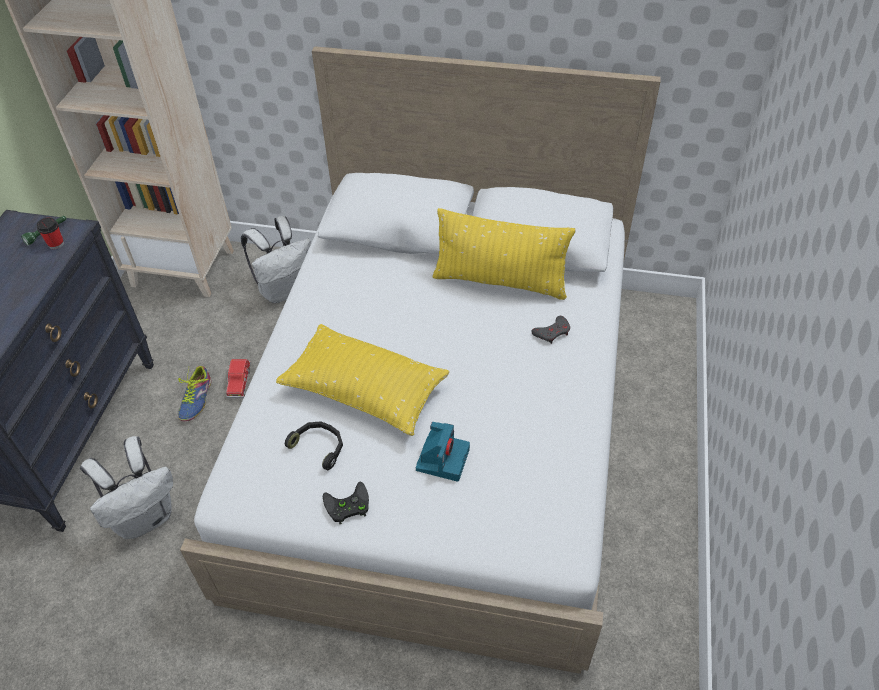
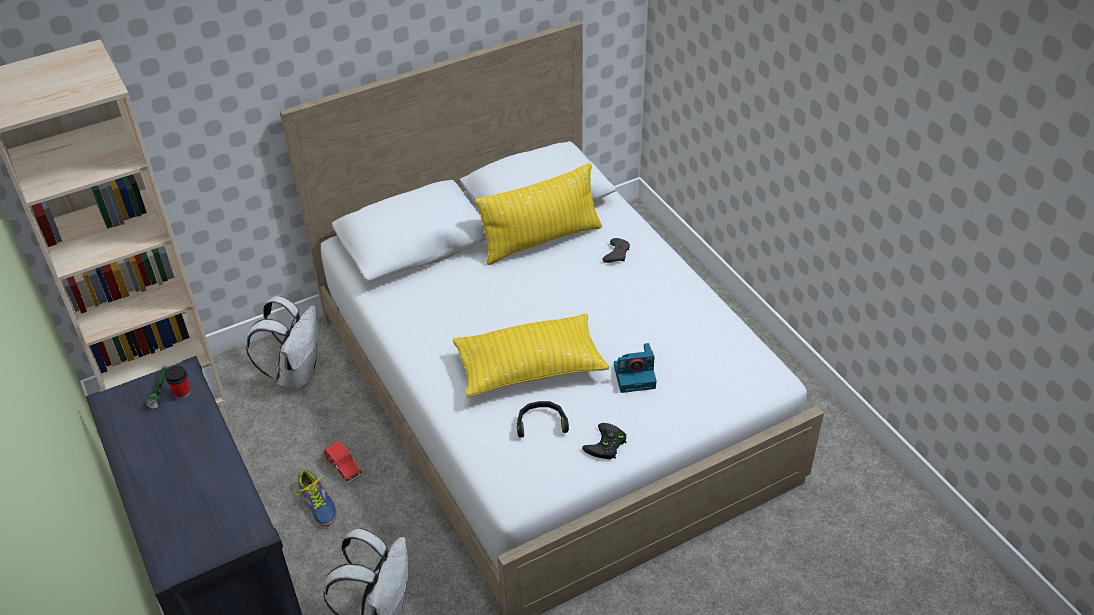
camera: 40 degrees left, 5 degrees down
camera [416,422,470,482] -> camera turned 105 degrees clockwise [614,343,656,393]

